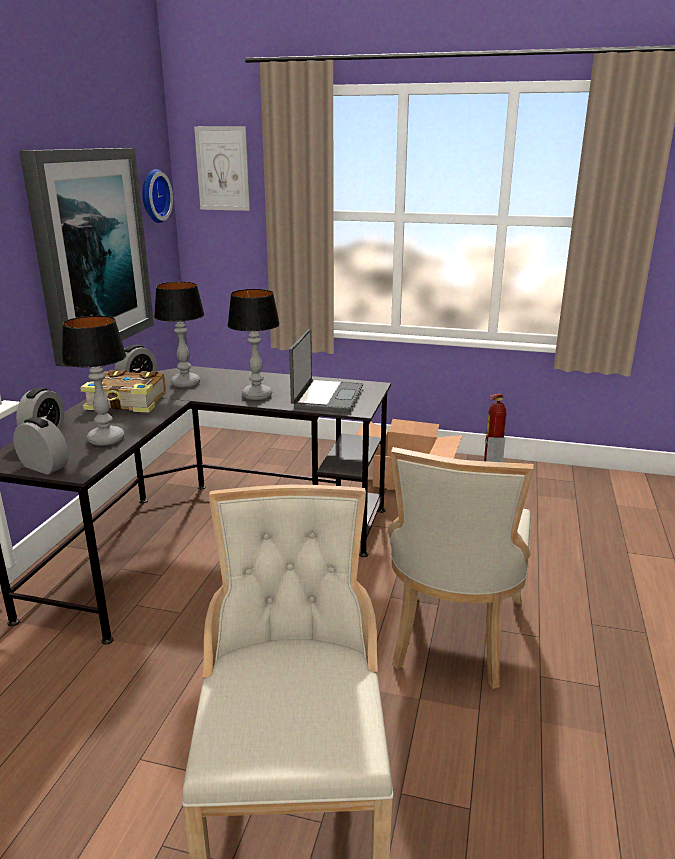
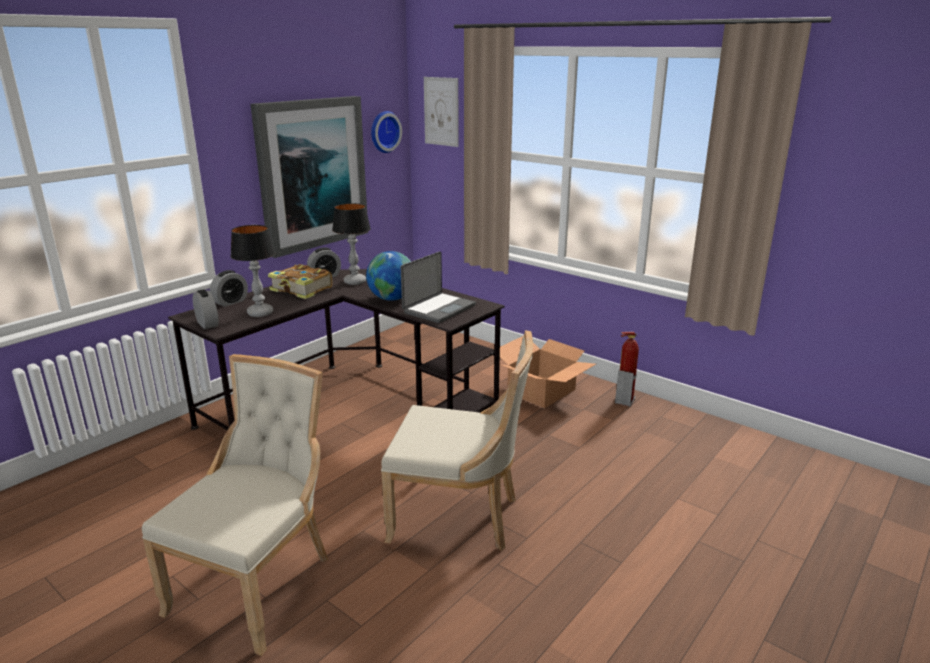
camera: 25 degrees right, 0 degrees up
table lamp [227,289,280,400] -> globe [366,251,411,301]
beige chair [387,447,534,689] -> beige chair turned 120 degrees counterclockwise [381,330,533,550]

